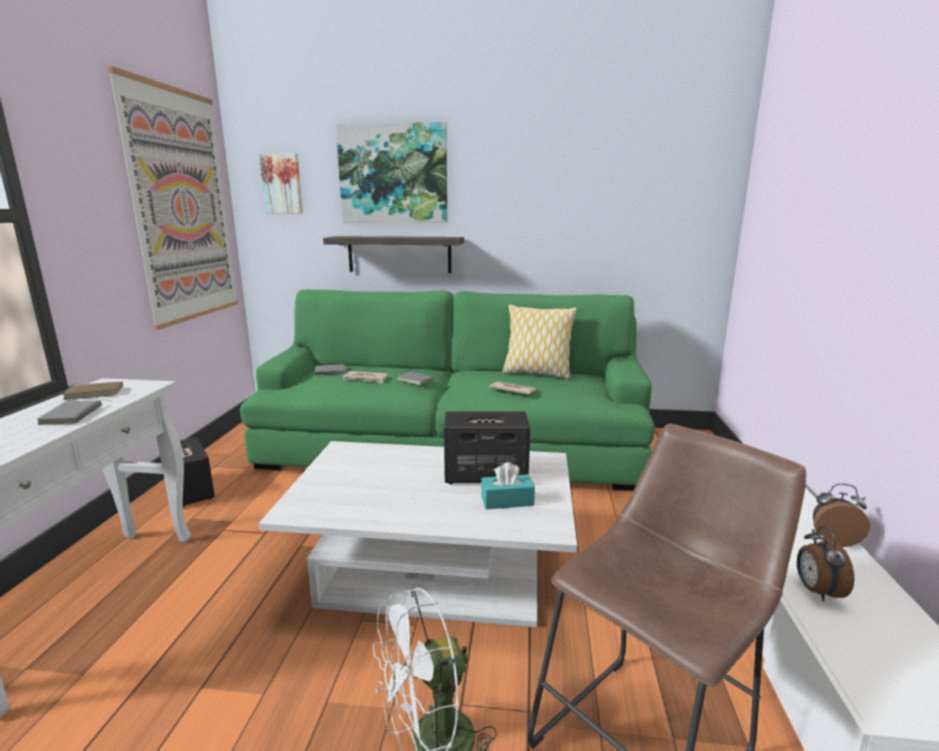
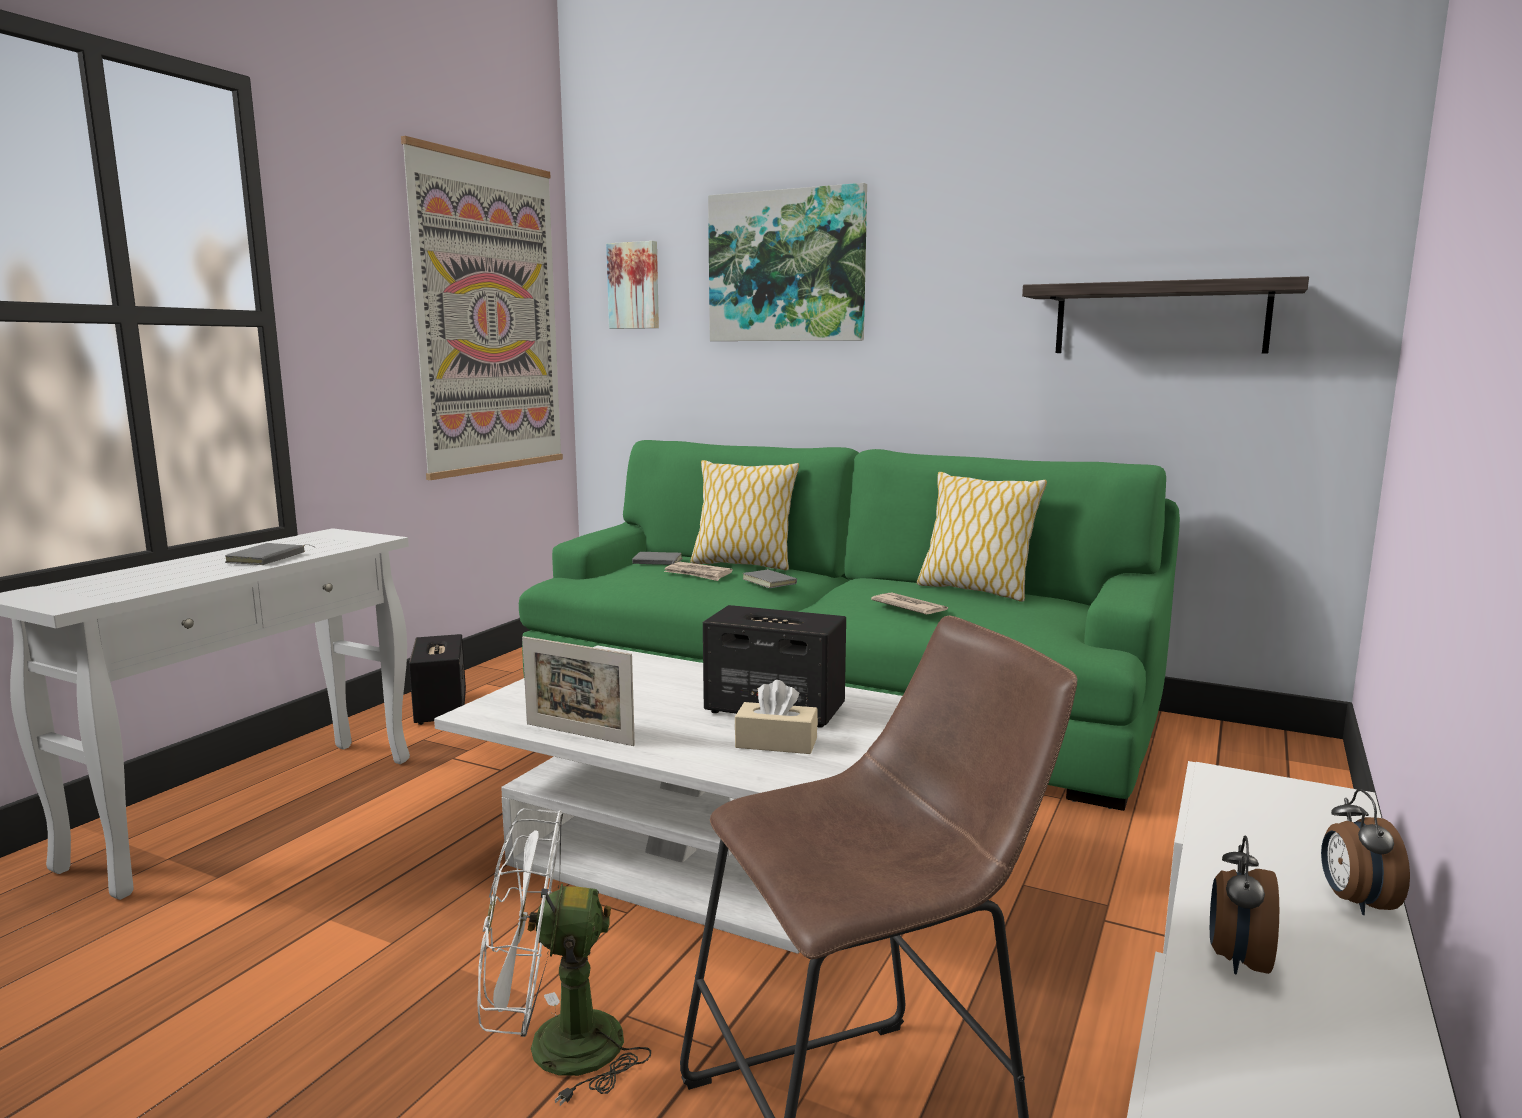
camera: 20 degrees right, 5 degrees down
brown book [63,382,123,400] -> none
shelf [323,236,464,273] -> shelf moved to [1022,276,1309,354]
turquoise tissue box [481,462,535,509] -> beige tissue box [735,680,818,754]
alarm clock [813,484,870,547] -> alarm clock turned 120 degrees counterclockwise [1321,789,1410,915]
none -> picture frame [522,636,635,746]
none -> pillow [690,460,799,571]

